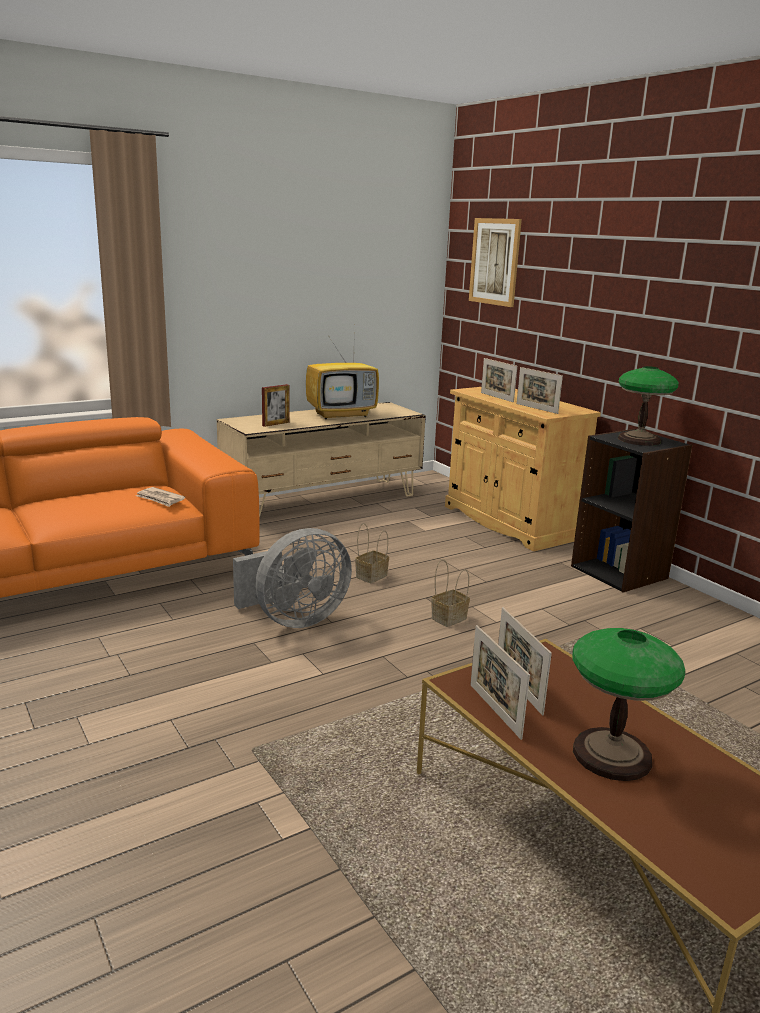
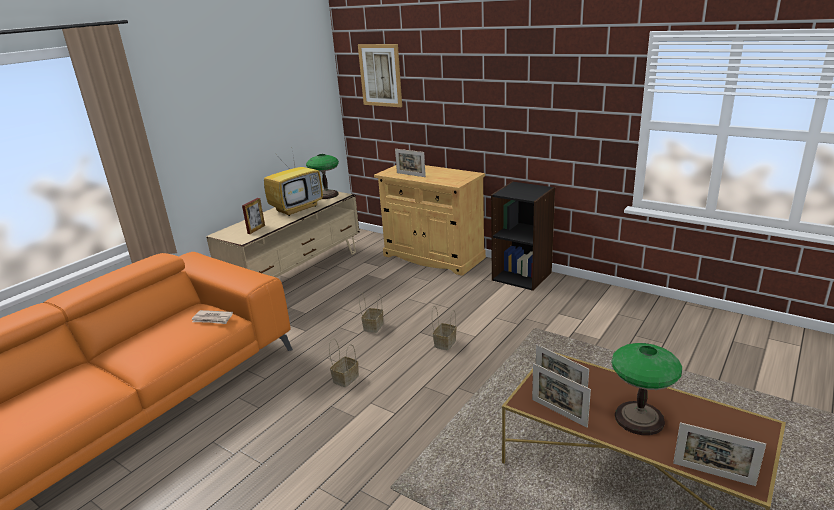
camera: 20 degrees left, 5 degrees up
grey fan [233,528,352,628] -> basket [329,338,359,387]
picture frame [517,367,563,414] -> picture frame moved to [673,422,766,486]
table lamp [618,366,679,446] -> table lamp moved to [306,154,339,199]

